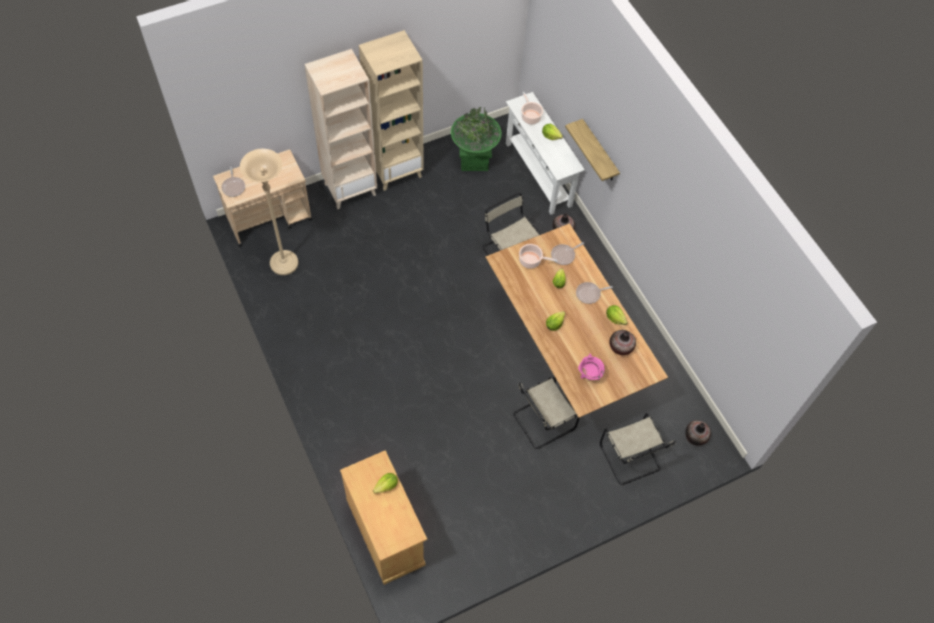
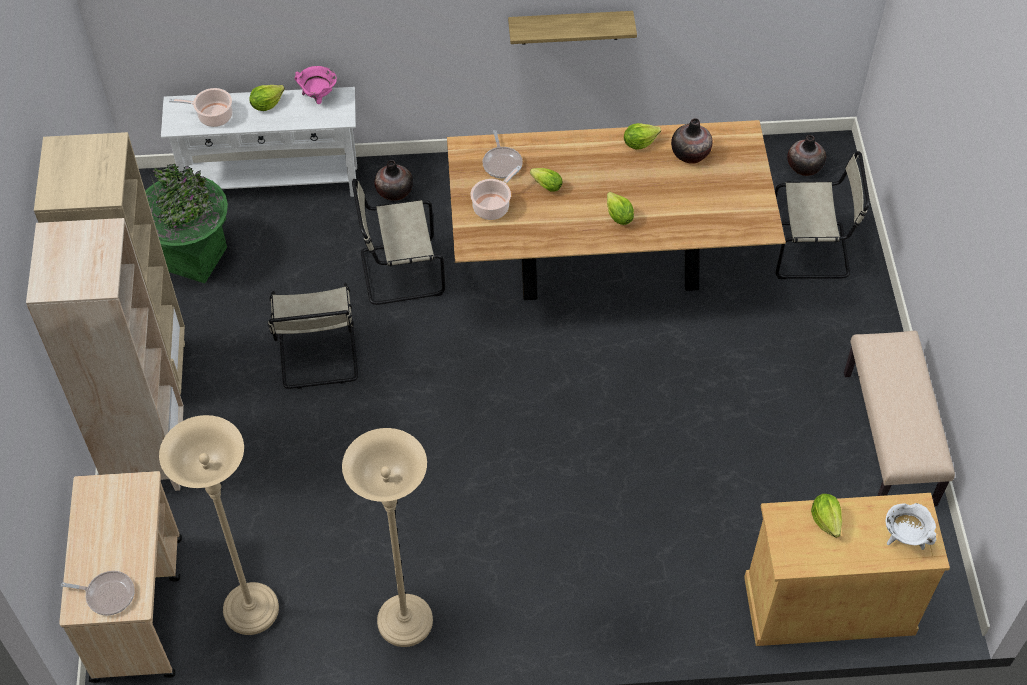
camera: 65 degrees left, 5 degrees down
beige chair [513,377,580,449] -> beige chair moved to [267,283,358,389]
shelf [565,119,620,181] -> shelf moved to [508,11,637,45]
frying pan [576,282,613,304] -> none
pink cooking pot [578,354,605,380] -> pink cooking pot moved to [295,66,337,104]
none -> beige floor lamp [342,428,433,647]
none -> beige bench [844,331,955,507]
none -> white cooking pot [886,503,936,550]

